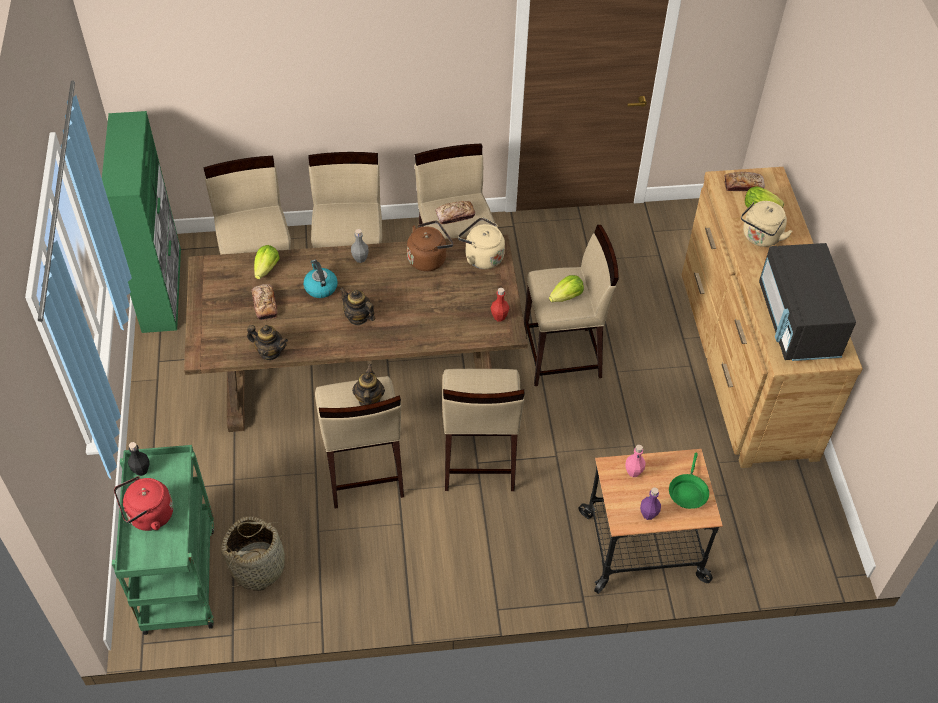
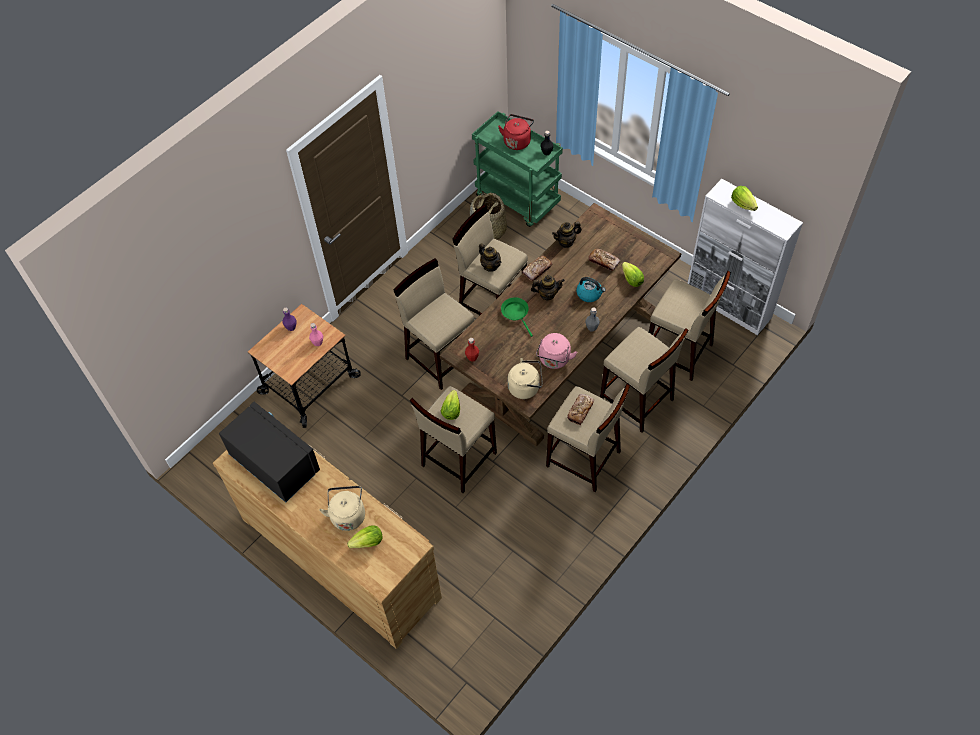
camera: 140 degrees right, 5 degrees up
green cabinet [102,111,181,333] -> white cabinet [687,179,803,335]
brown kettle [407,221,454,272] -> pink kettle [536,333,577,369]
green frying pan [669,453,709,509] -> green frying pan moved to [501,297,533,337]
bread [724,172,765,191] -> bread moved to [523,255,552,281]
none -> lettuce [731,186,758,211]

